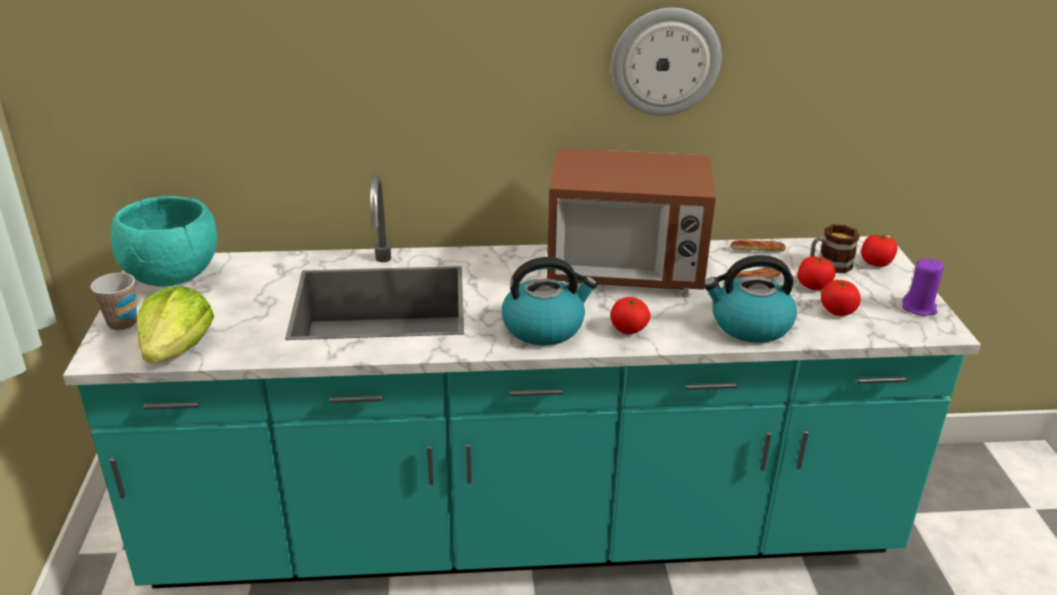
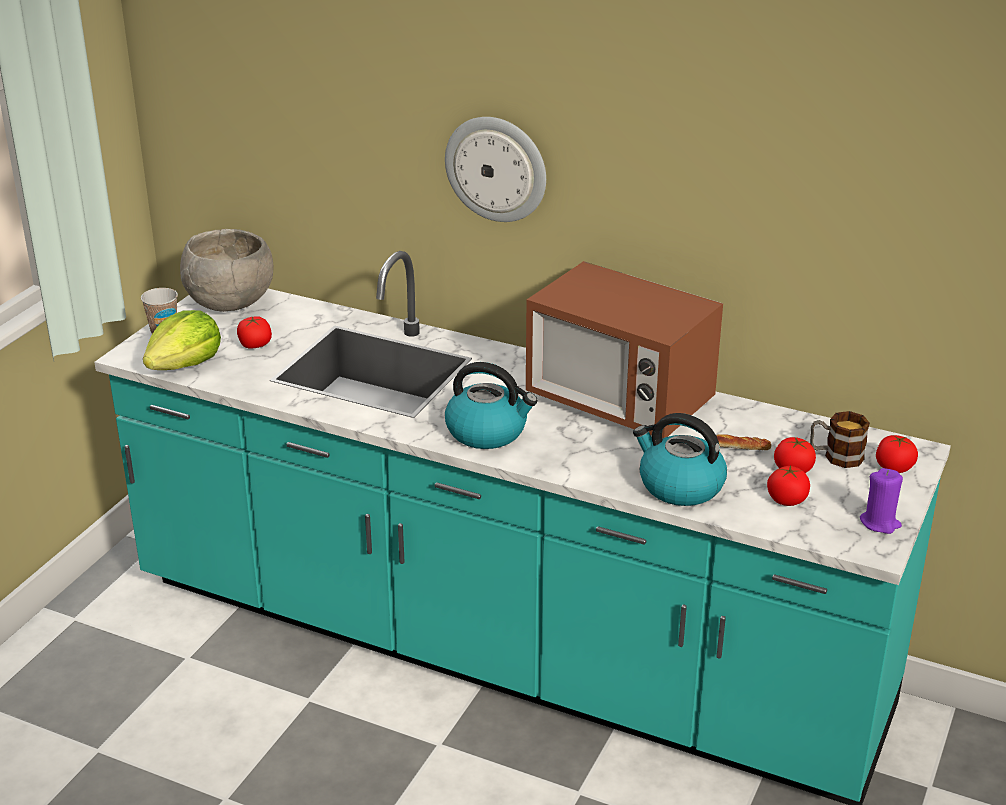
camera: 30 degrees right, 0 degrees up
turquoise bowl [111,196,217,287] -> grey bowl [180,229,274,312]
tomato [610,297,651,334] -> tomato moved to [237,316,272,349]
wall clock [611,8,722,116] -> wall clock moved to [445,117,546,222]
bread [730,240,786,252] -> none

